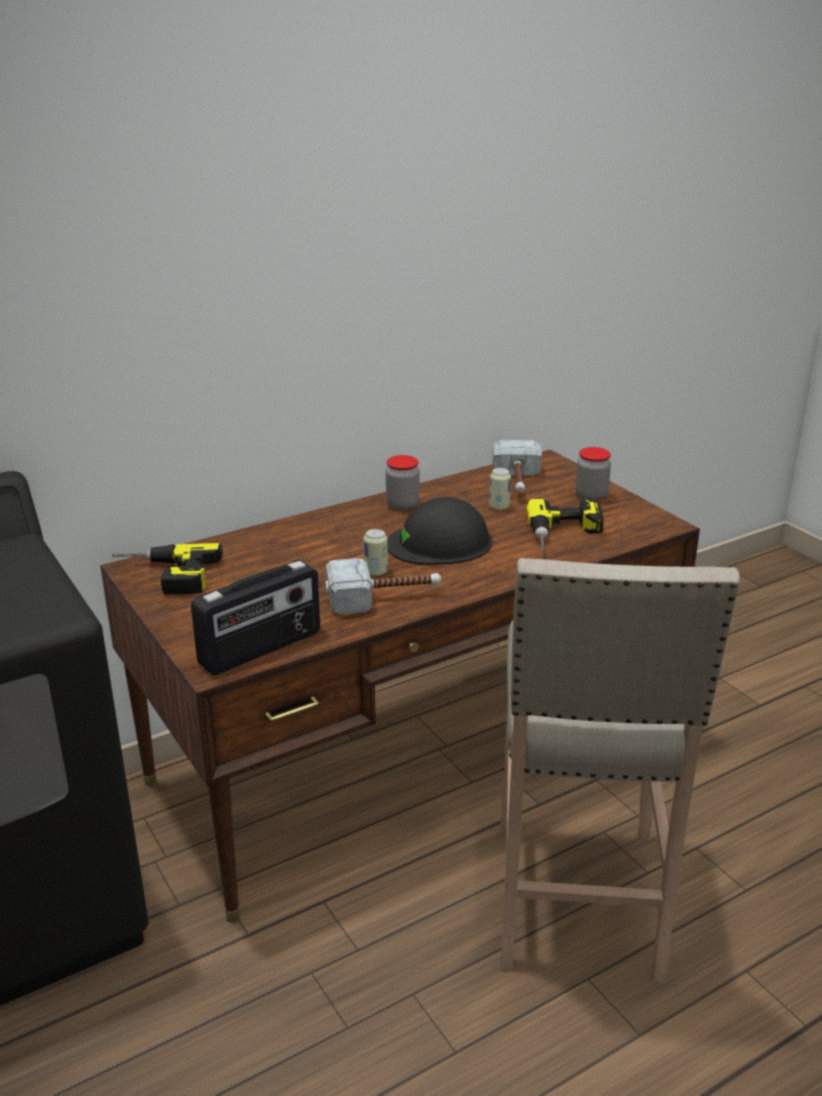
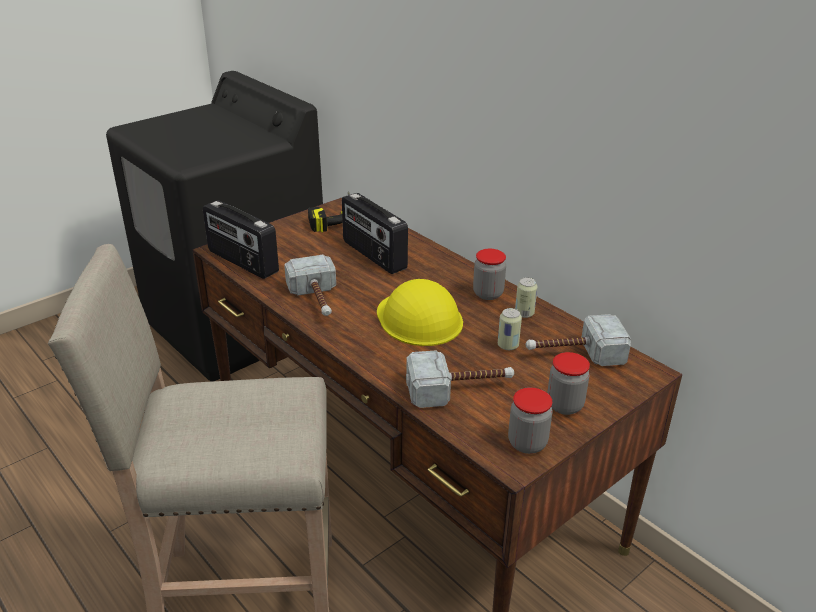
camera: 80 degrees right, 5 degrees up
can [363,529,388,576] -> can moved to [515,277,538,318]
black hard hat [387,497,493,565] -> yellow hard hat [377,279,463,346]
power drill [526,499,604,551] -> hammer [406,350,514,408]
none -> radio [342,193,408,274]
none -> jar [508,387,552,454]

